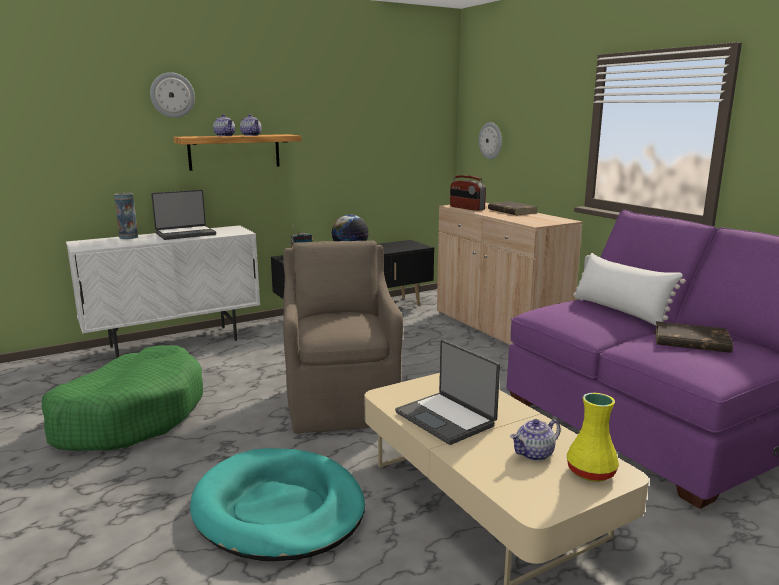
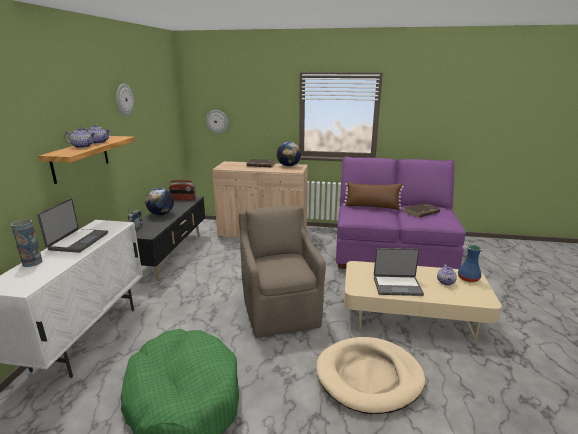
camera: 50 degrees left, 5 degrees up
wall clock [150,72,195,118] -> wall clock moved to [116,84,134,116]
turquoise dog bed [190,448,365,561] -> beige dog bed [316,337,425,414]
brown armchair [283,240,403,434] -> brown armchair turned 45 degrees clockwise [239,205,326,338]
radio [450,175,486,211] -> radio moved to [169,180,196,200]
yellow vase [567,393,619,482] -> blue vase [458,245,482,283]
white pillow [573,253,686,326] -> brown pillow [343,182,404,210]
none -> globe [277,142,301,167]

